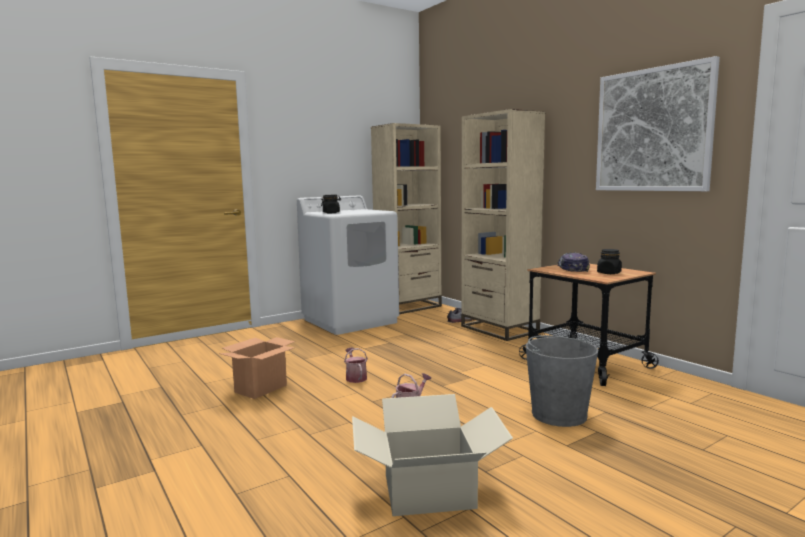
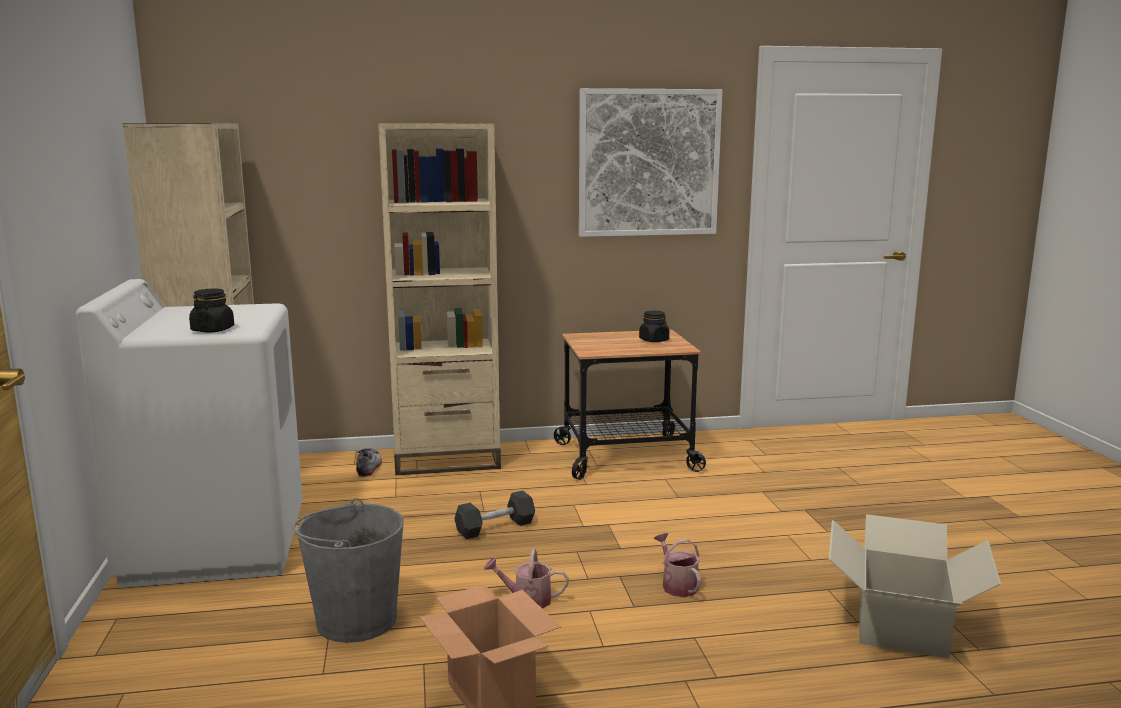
camera: 65 degrees left, 5 degrees up
grey bucket [526,335,599,427] -> grey bucket moved to [293,498,404,643]
cap [557,252,590,272] -> none
none -> black dumbbell [454,490,535,539]

